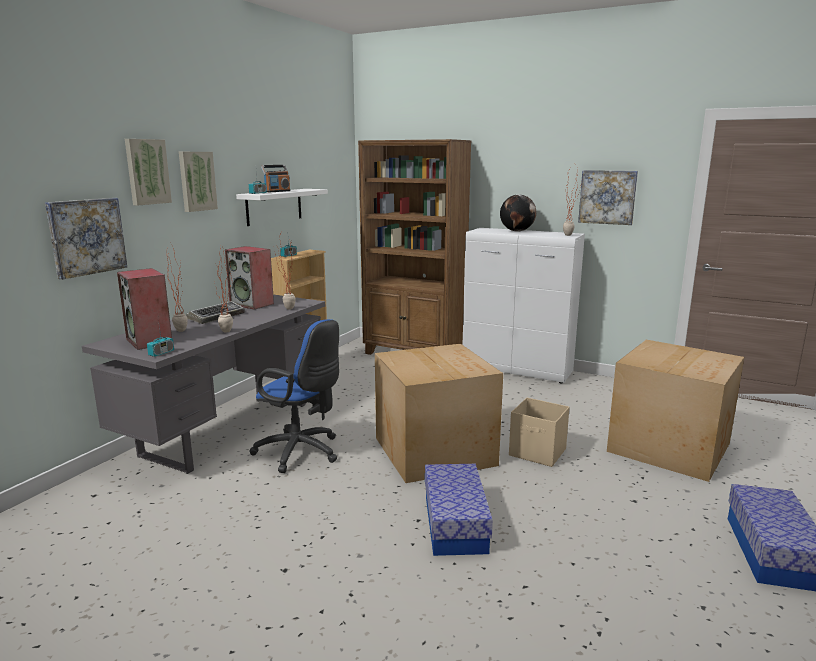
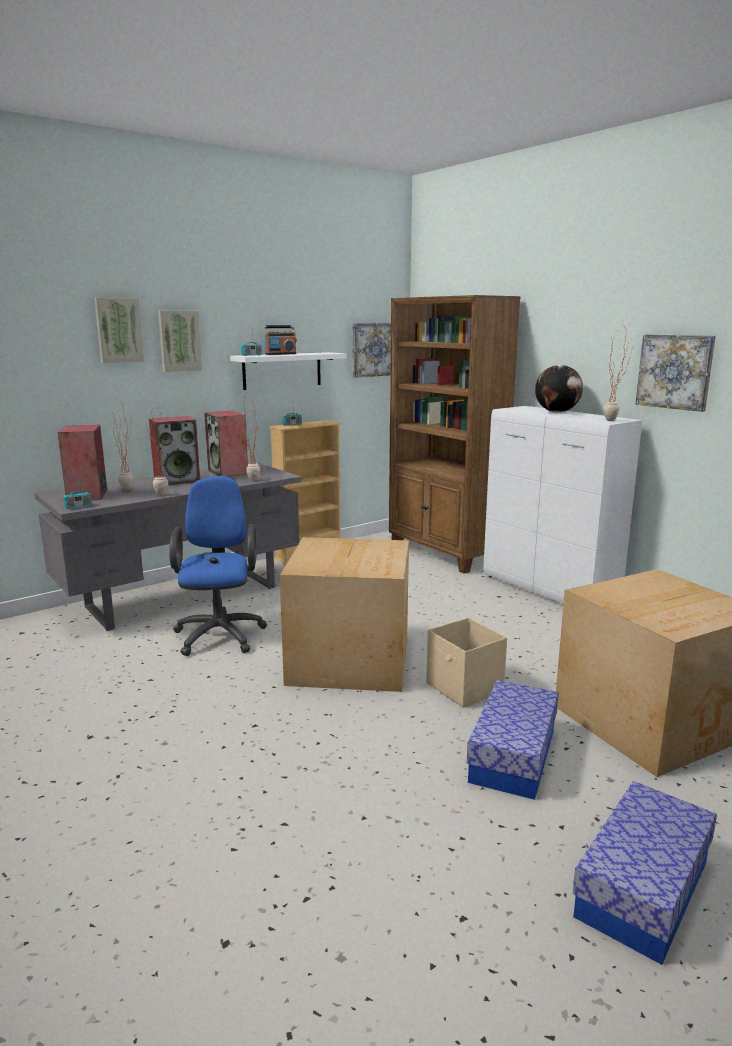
camera: 25 degrees right, 0 degrees up
picture [45,198,127,280] -> picture moved to [352,323,391,378]
keyboard [186,301,245,324] -> speaker [149,416,200,485]
blue office chair [249,319,339,473] -> blue office chair turned 150 degrees counterclockwise [169,476,267,656]
storage box [425,464,493,556] -> storage box moved to [467,680,559,800]

